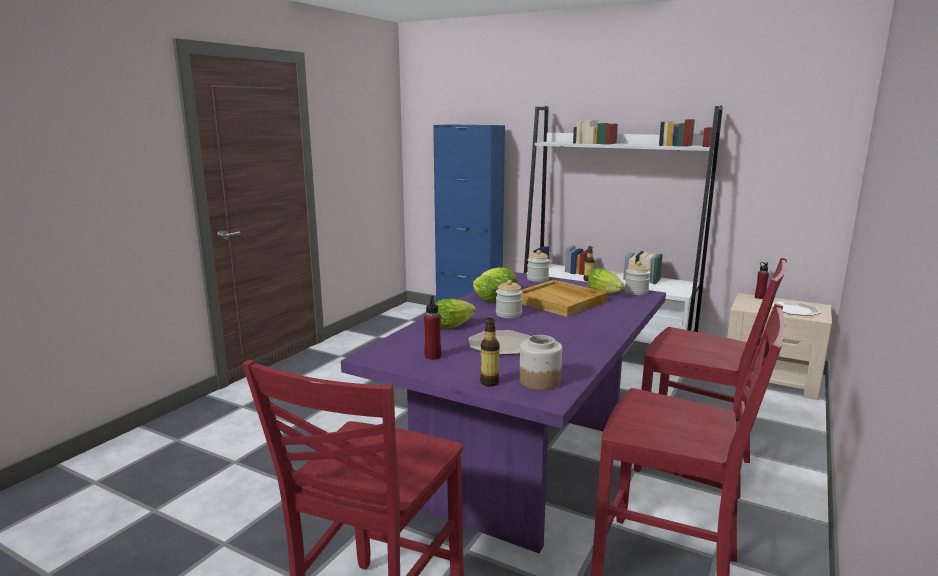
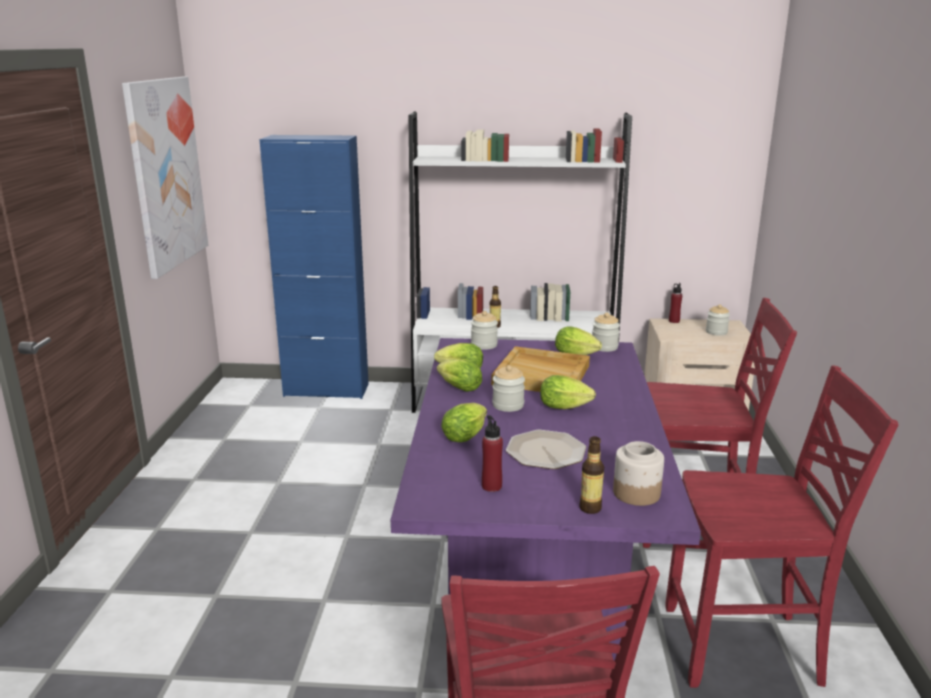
camera: 25 degrees left, 5 degrees up
plate [772,301,821,316] -> jar [706,304,730,336]
none -> picture [122,77,208,279]
none -> lettuce [540,375,596,409]

